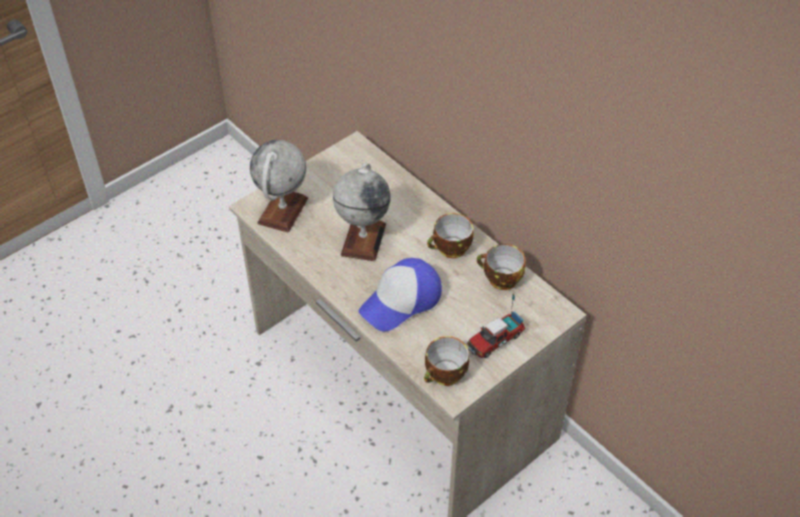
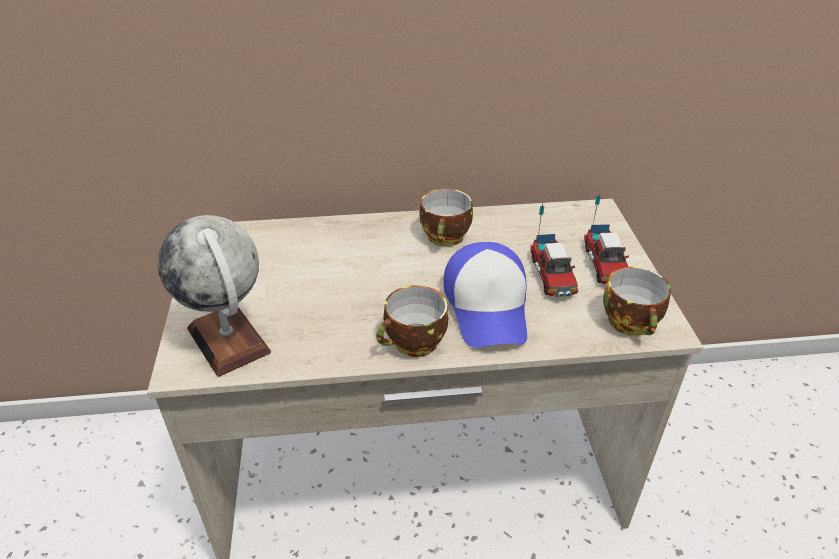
camera: 55 degrees left, 10 degrees down
globe [333,163,391,261] -> none
cup [477,244,526,290] -> cup moved to [376,285,448,357]
none -> toy truck [530,204,579,297]

